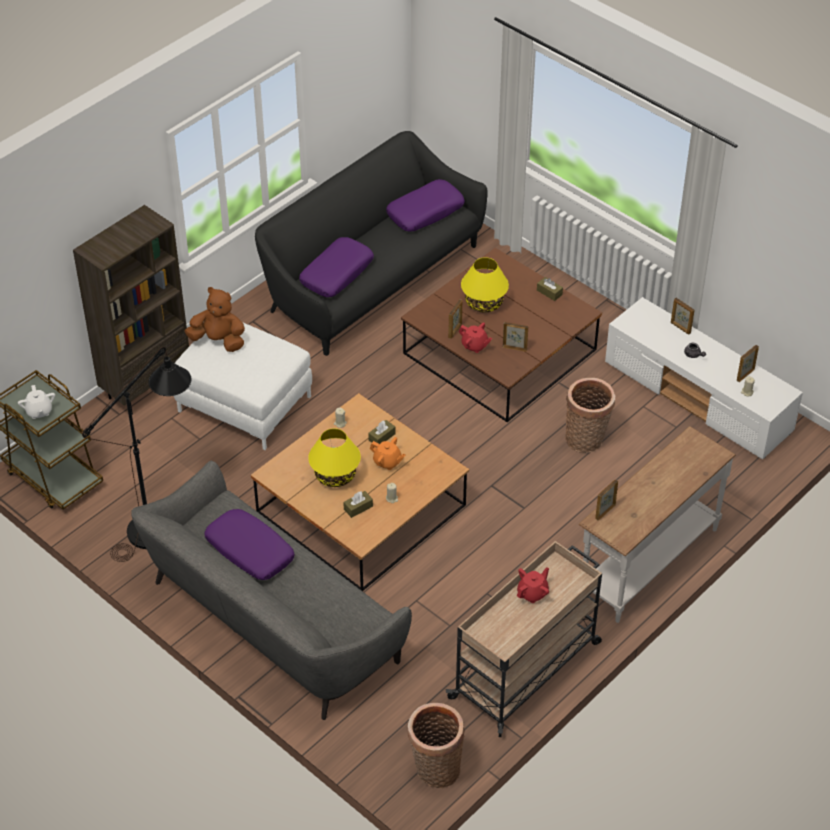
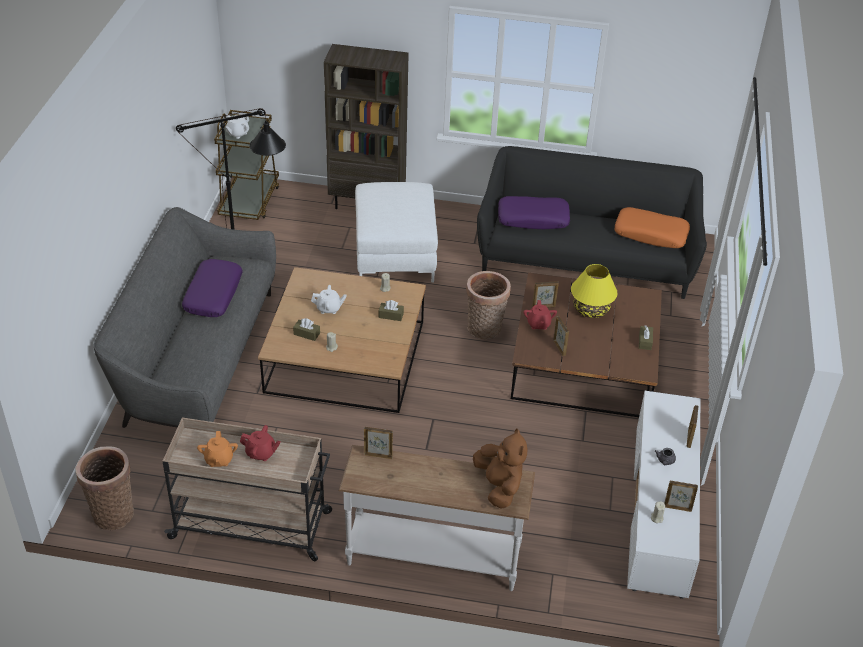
camera: 55 degrees right, 5 degrees down
brown plush toy [184,287,245,352] -> brown plush toy moved to [473,428,527,508]
yellow table lamp [308,428,361,487] -> white teapot [311,285,347,314]
orange teapot [370,437,405,470] -> orange teapot moved to [197,431,238,467]
purple pillow [386,179,465,232] -> orange pillow [614,207,690,248]
basket [565,378,615,453] -> basket moved to [466,271,511,339]

